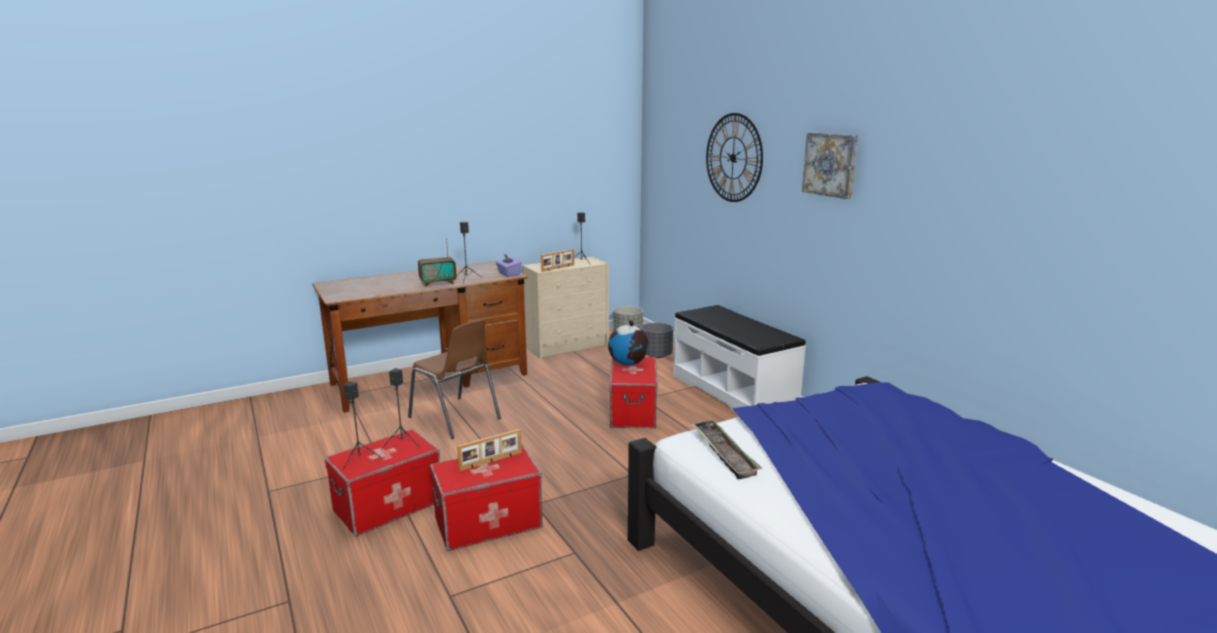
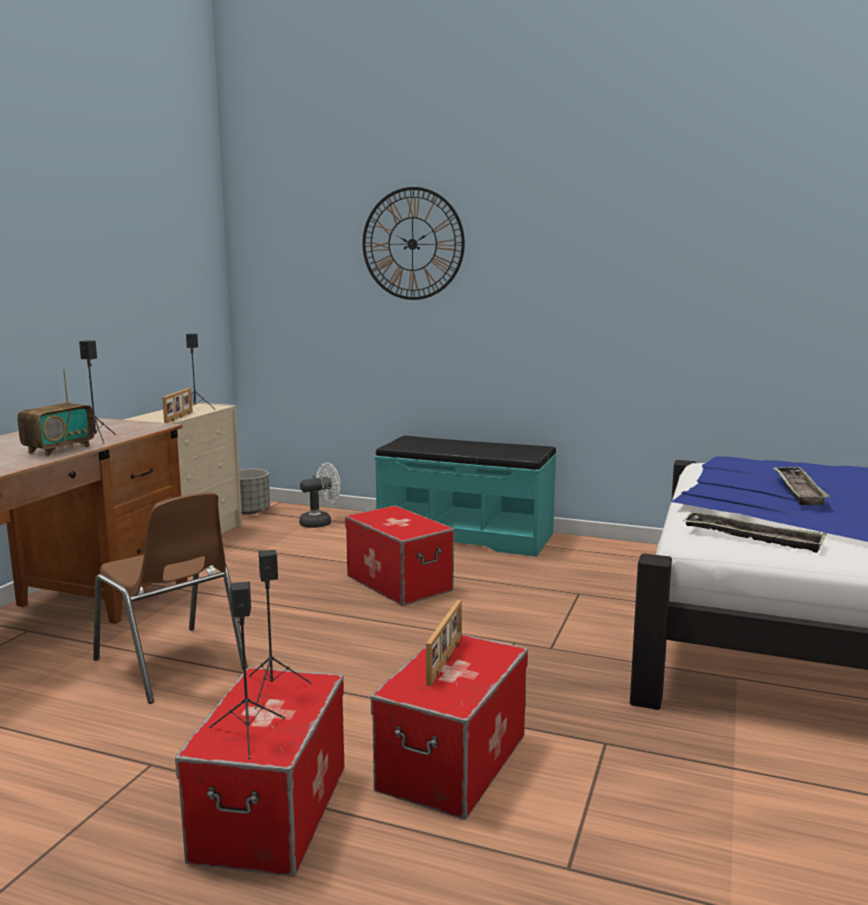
camera: 40 degrees left, 5 degrees down
brown chair [408,320,501,439] -> brown chair turned 45 degrees clockwise [93,492,248,704]
purple tissue box [496,254,521,277] -> none
globe [608,320,649,365] -> none
grey planter [641,323,673,358] -> white fan [299,463,341,528]
white bench [673,305,806,413] -> turquoise bench [375,436,556,557]
picture [802,133,858,199] -> none
none -> tray [774,466,830,505]

